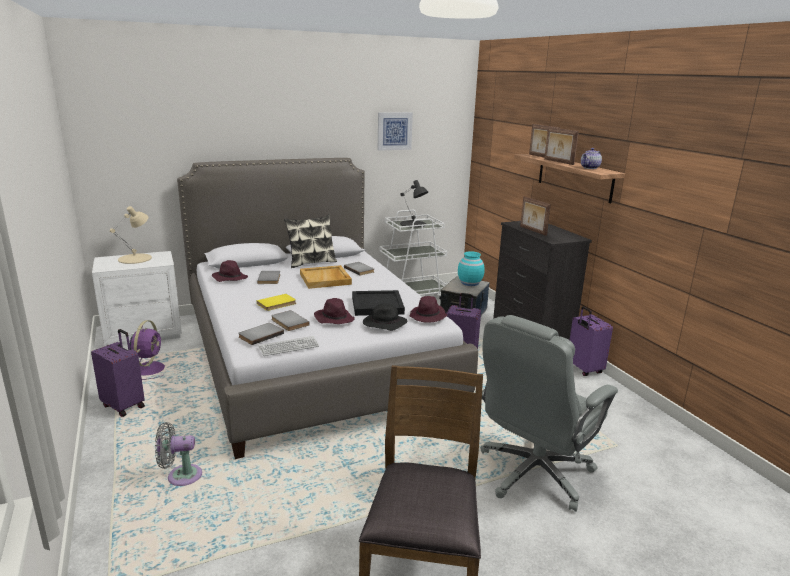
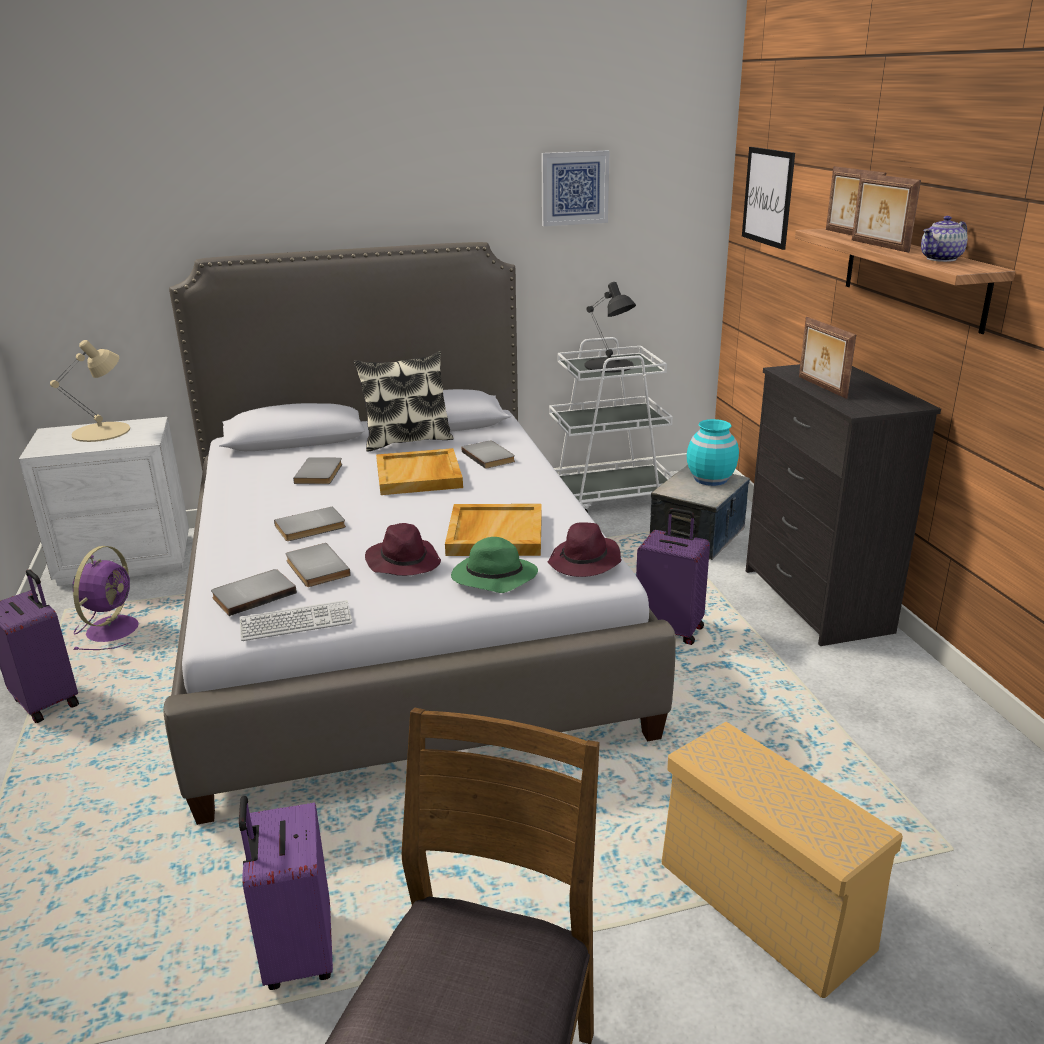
camera: 10 degrees right, 5 degrees up
grey fan [155,422,202,486] -> none
purple hat [212,260,248,282] -> none
yellow book [257,294,296,311] -> grey book [274,506,346,541]
black tray [352,290,405,316] -> beige tray [445,504,542,556]
black hat [363,303,407,331] -> green hat [451,537,538,593]
grey office chair [481,315,618,512] -> beige storage box [662,722,903,998]
purple suitcase [570,306,613,376] -> purple suitcase moved to [239,796,333,990]
none -> picture [742,147,795,250]

